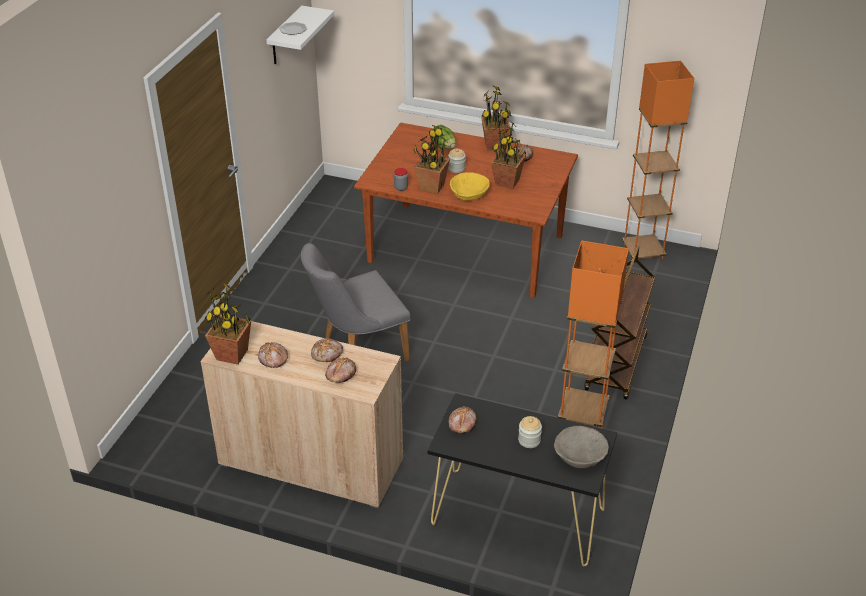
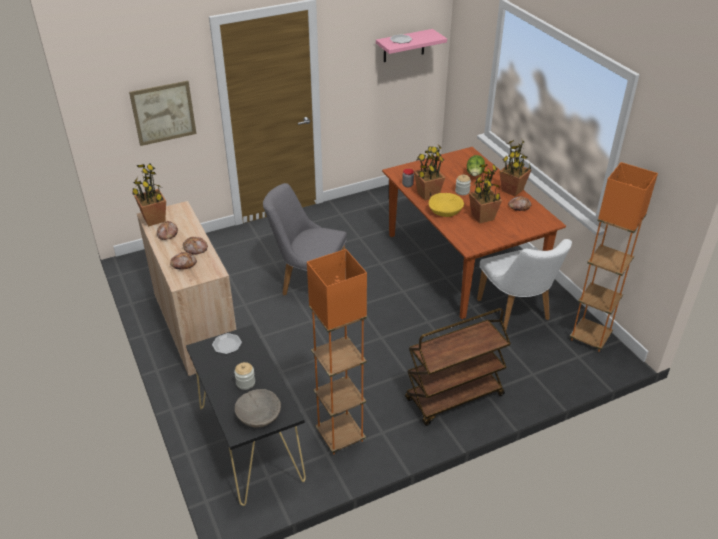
camera: 45 degrees right, 0 degrees up
white shelf [266,6,334,64] -> pink shelf [376,29,447,62]
bread [449,406,477,433] -> plate [212,333,242,354]
none -> picture [129,81,196,146]
none -> white chair [477,239,572,331]

